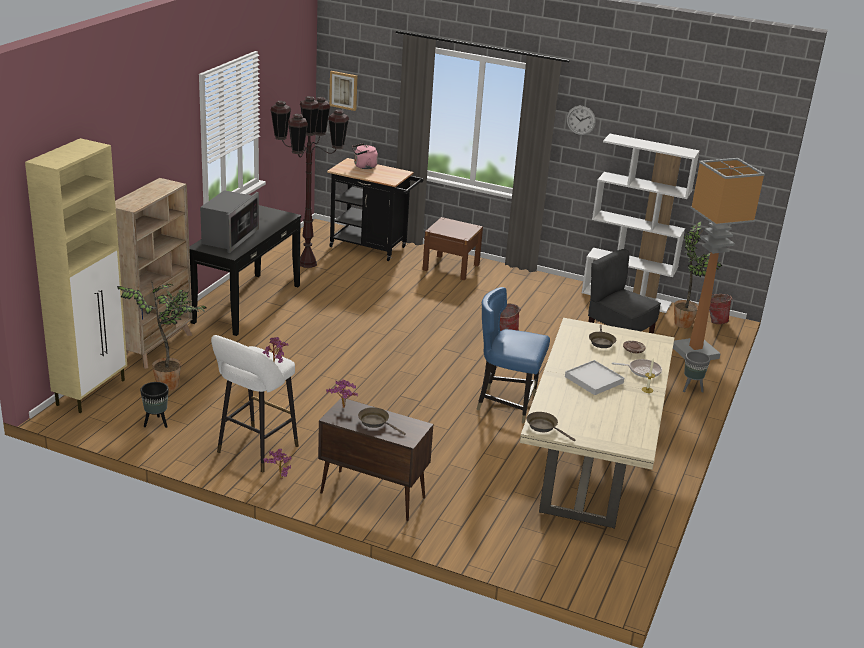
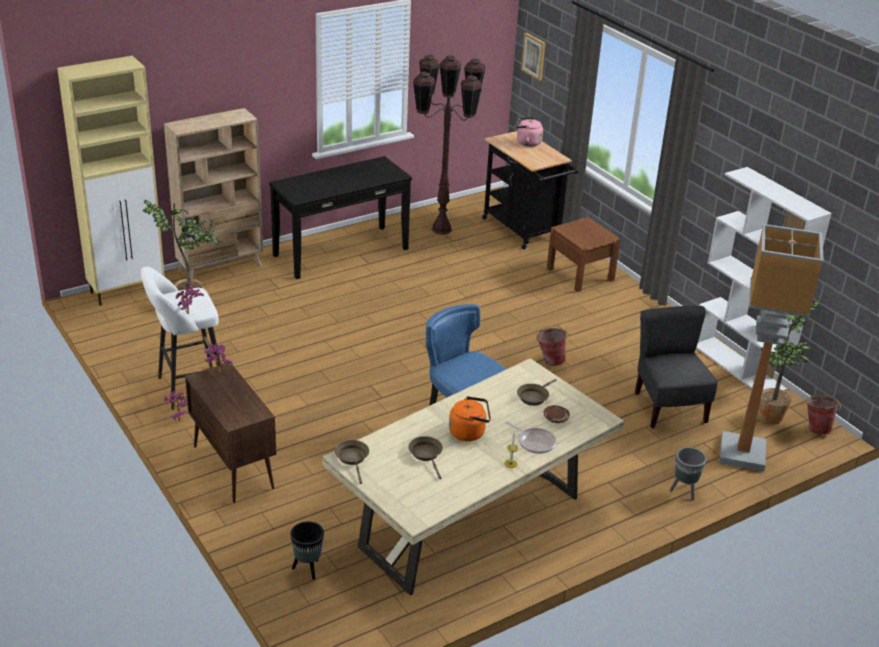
camera: 35 degrees right, 5 degrees up
black planter [140,382,169,428] -> black planter moved to [290,521,324,580]
microwave [200,190,259,253] -> none
brown frying pan [358,407,406,435] -> brown frying pan moved to [409,436,443,479]
white tray [565,360,624,395] -> orange kettle [449,396,491,441]
wall clock [566,106,596,135] -> none

